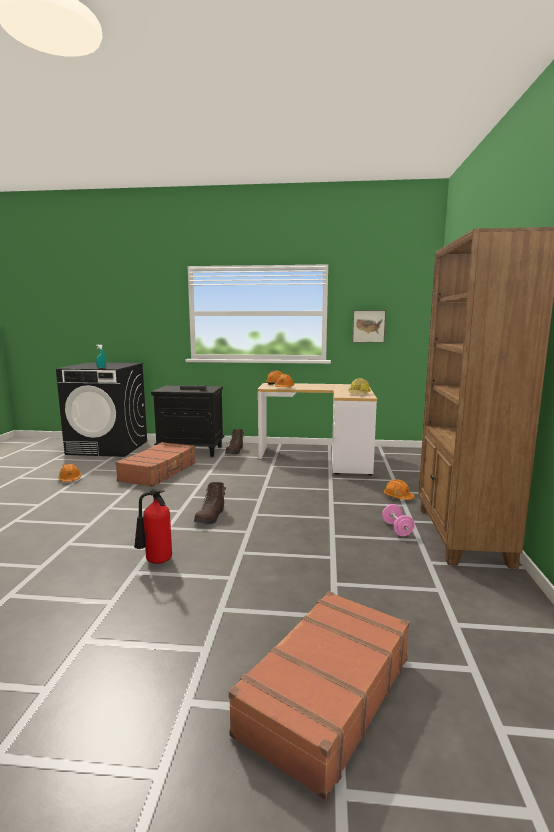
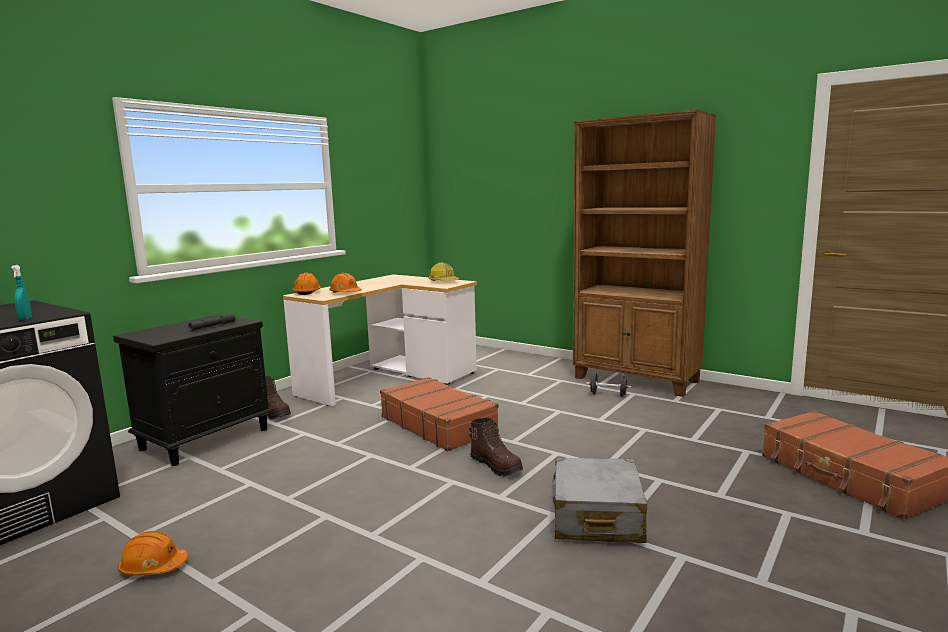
camera: 60 degrees left, 0 degrees up
brown suitcase [115,442,196,487] -> brown suitcase moved to [380,377,499,451]
fire extinguisher [134,489,172,564] -> grey suitcase [552,457,647,543]
picture [352,310,386,343] -> none
pink dumbbell [382,504,415,536] -> black dumbbell [586,374,631,397]
orange hard hat [383,480,414,500] -> none

